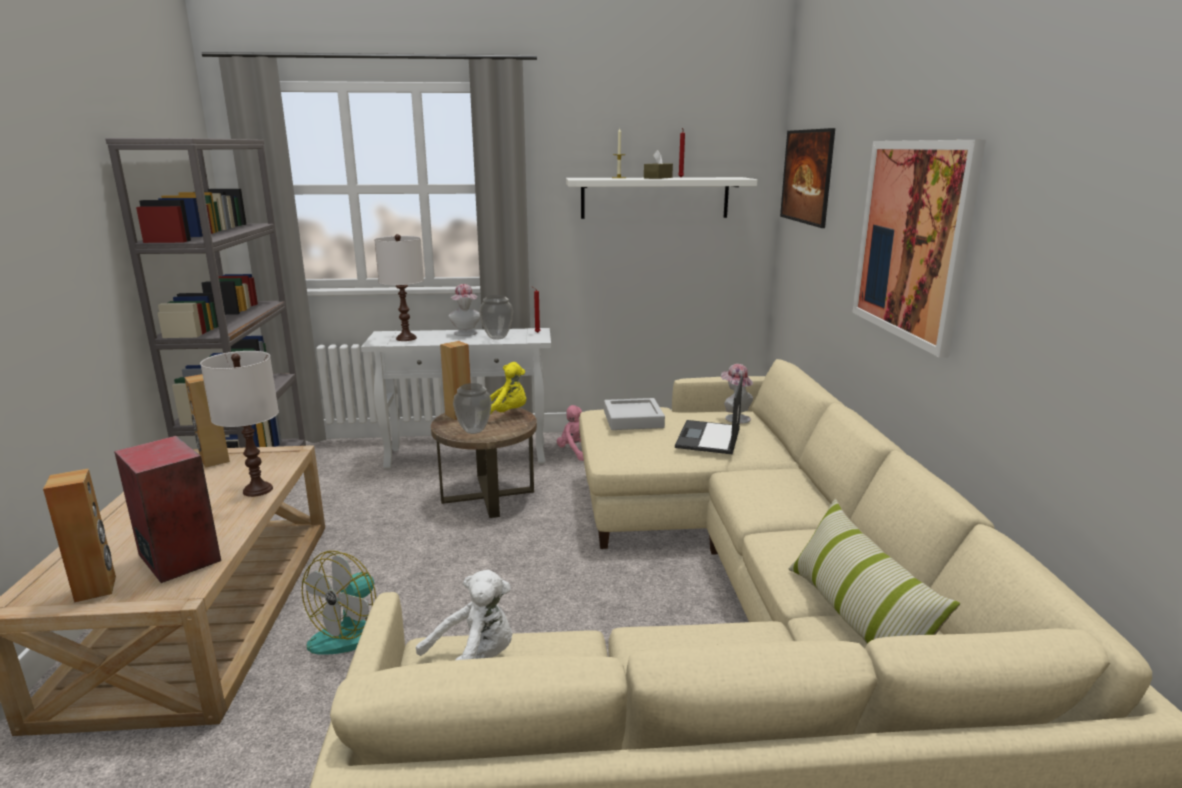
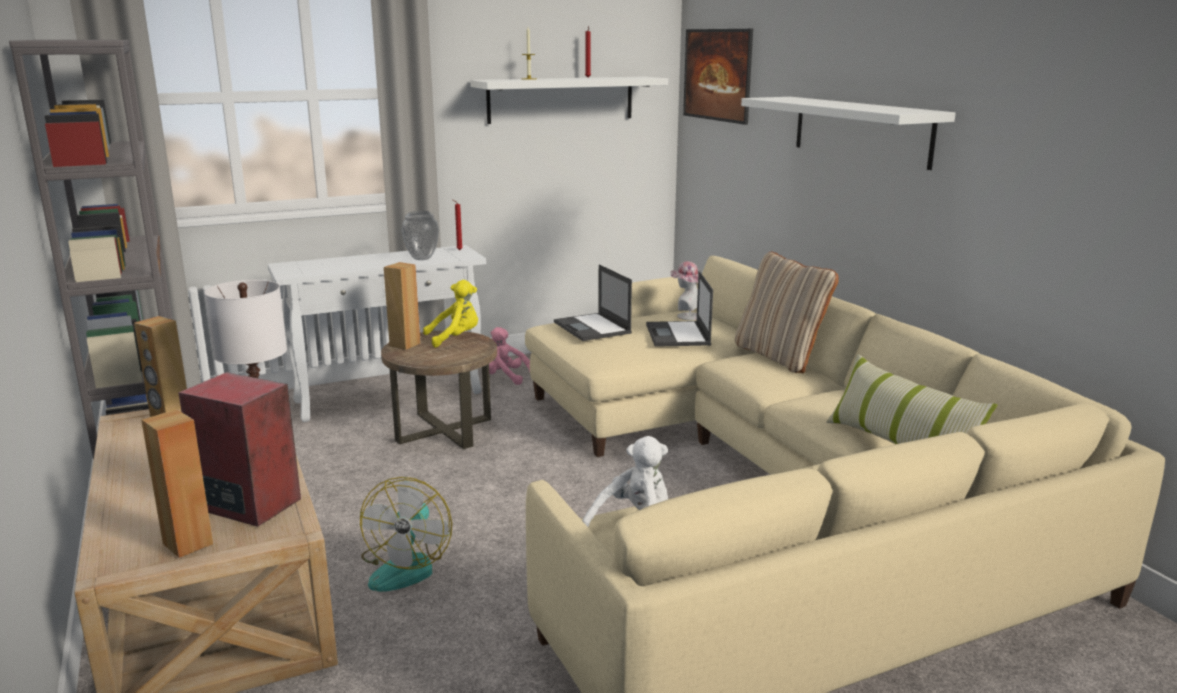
camera: 20 degrees left, 0 degrees up
white table lamp [374,234,424,341] -> none
hat [449,284,480,336] -> none
vase [453,383,492,434] -> none
grey tray [604,398,665,430] -> laptop [554,265,632,341]
brown tissue box [644,150,673,179] -> none
picture [852,140,986,358] -> white shelf [741,97,956,170]
none -> beige pillow [735,252,839,373]

